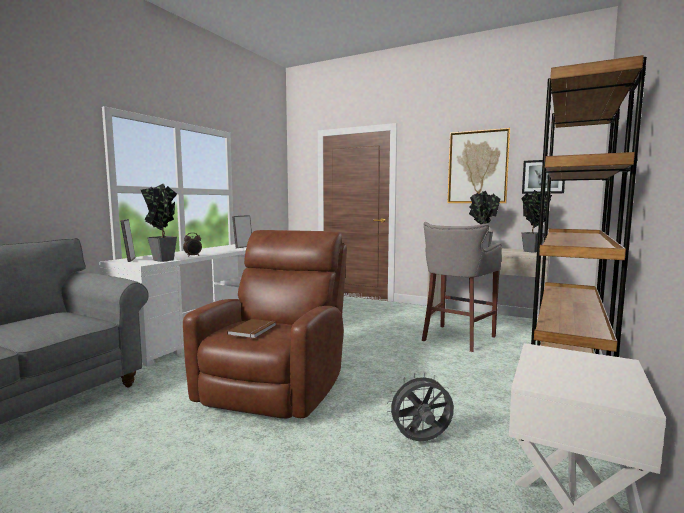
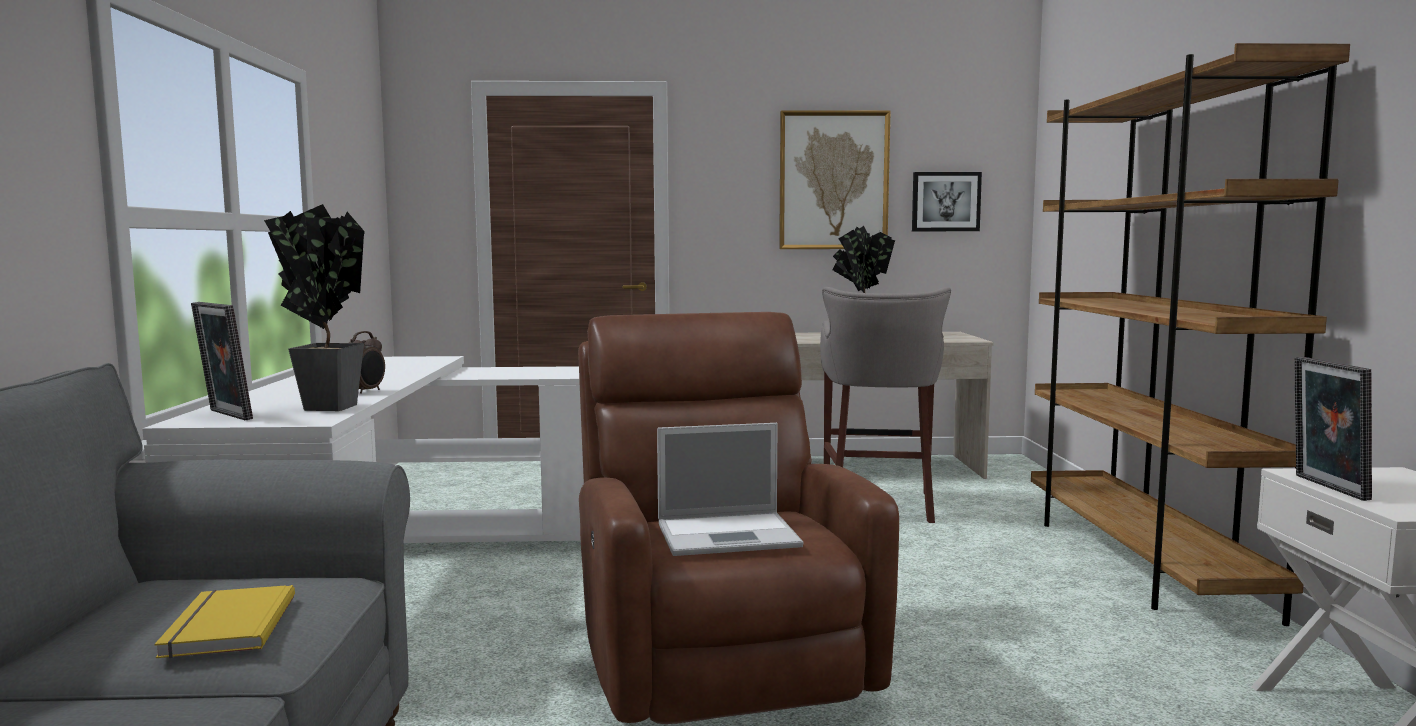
camera: 30 degrees left, 0 degrees up
brown book [227,319,276,339] -> laptop [657,423,803,556]
picture frame [232,215,252,248] -> picture frame moved to [1294,357,1372,501]
grey fan [387,372,454,441] -> none
potted plant [521,190,552,253] -> none
none -> yellow book [155,585,295,658]

